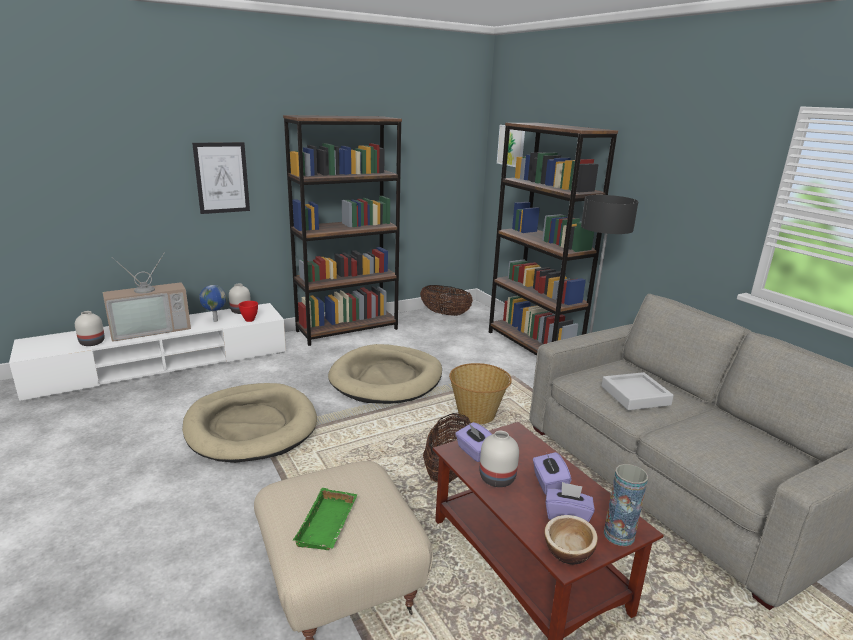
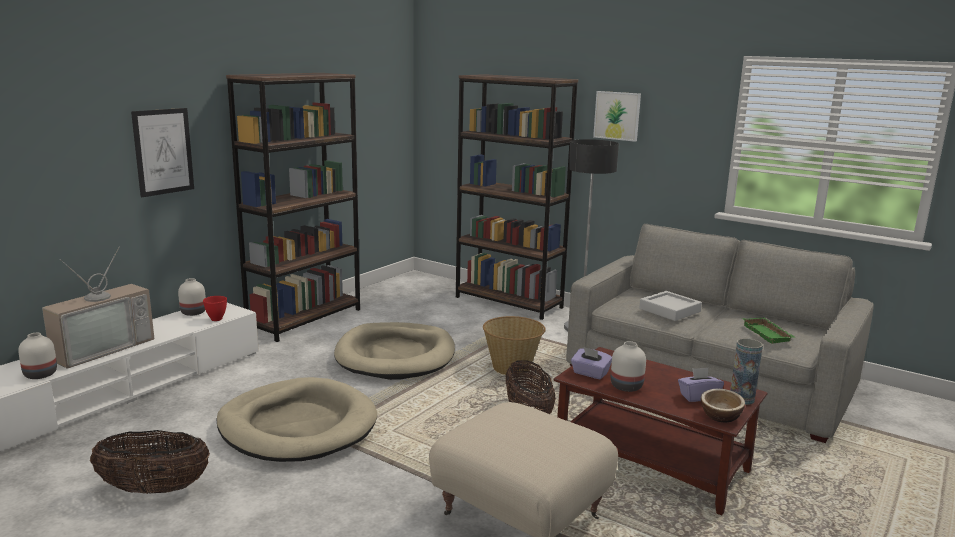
camera: 25 degrees left, 5 degrees down
globe [199,285,227,322] -> none
green tray [293,488,358,550] -> green tray moved to [742,317,794,344]
basket [420,285,473,316] -> basket moved to [90,430,210,494]
picture [497,125,525,167] -> picture moved to [593,91,641,142]
purple tissue box [533,452,571,495] -> none

